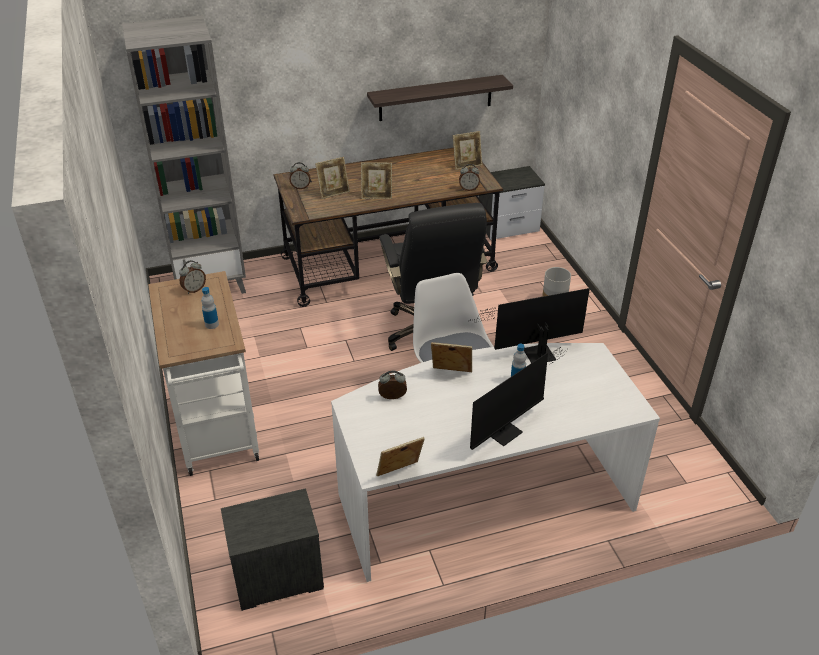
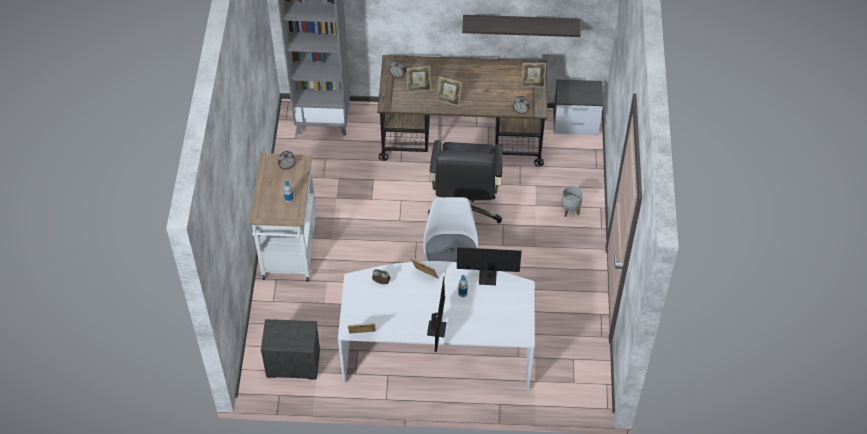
camera: 20 degrees right, 15 degrees up
monitor [470,347,567,450] -> monitor turned 60 degrees counterclockwise [427,266,447,352]

